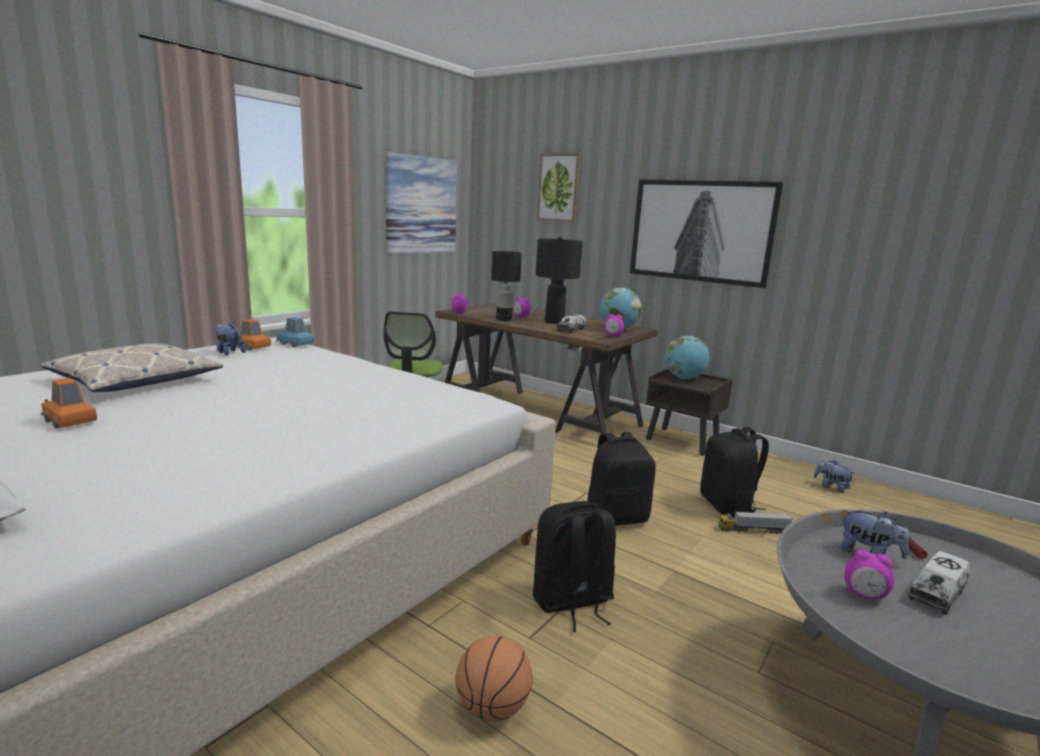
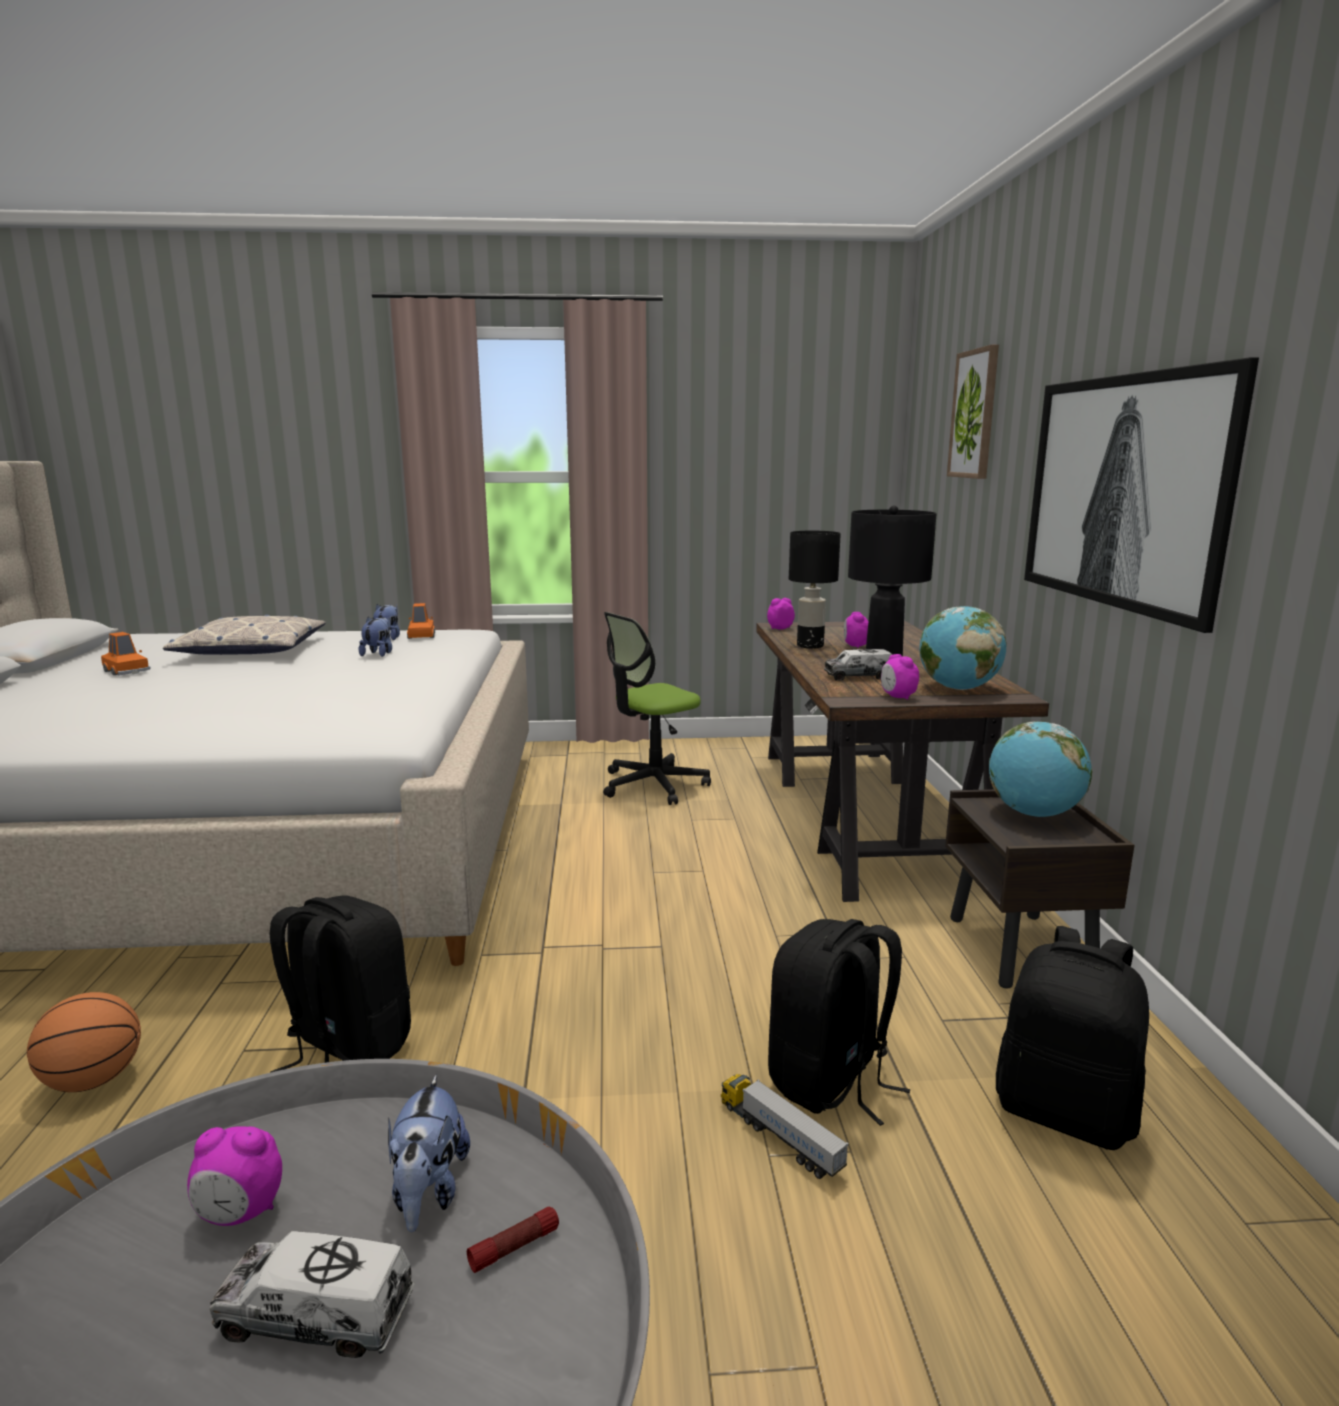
camera: 50 degrees right, 0 degrees up
orange toy car [41,378,97,429] -> orange toy car turned 135 degrees clockwise [101,632,151,675]
blue toy car [276,317,314,347] -> none
picture [385,152,457,255] -> none
black backpack [587,432,656,526] -> black backpack moved to [996,926,1149,1150]
plush toy [814,460,855,493] -> plush toy moved to [359,617,392,657]
alarm clock [845,550,894,599] -> alarm clock turned 75 degrees counterclockwise [187,1126,282,1226]

